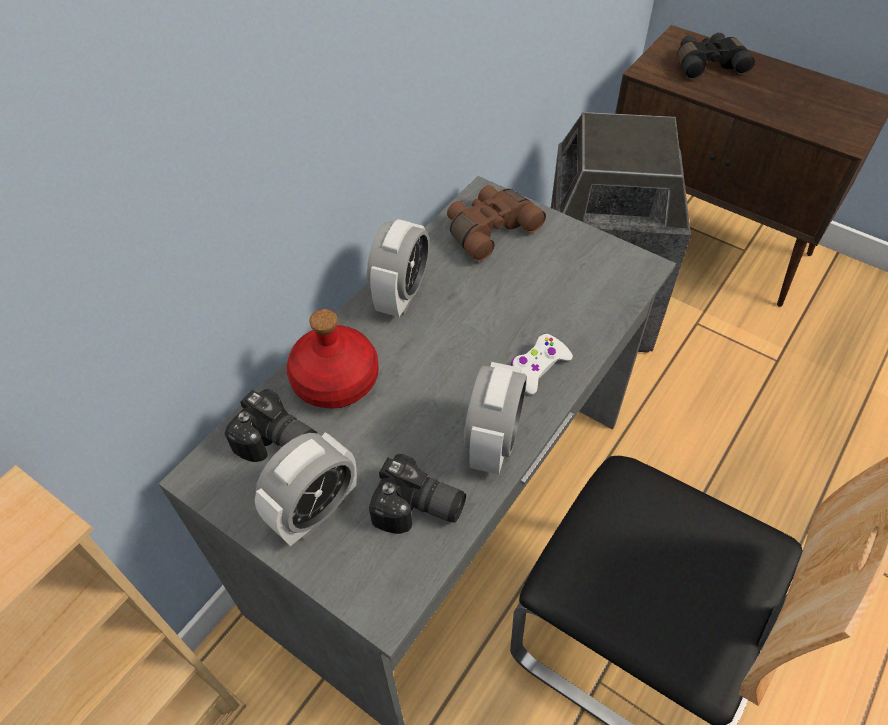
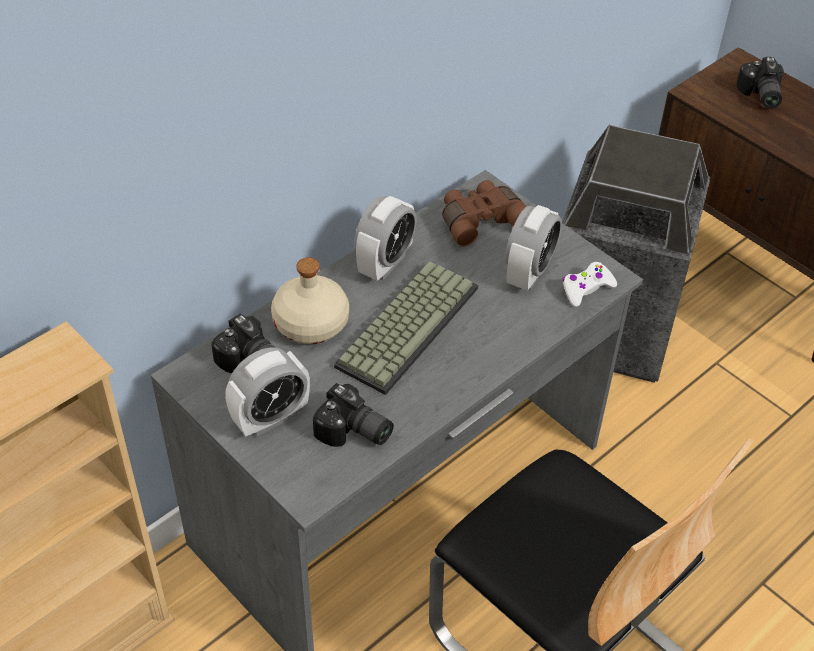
camera: 10 degrees right, 5 degrees down
red bottle [287,309,379,408] -> beige bottle [271,257,349,344]
alarm clock [464,362,527,475] -> alarm clock moved to [505,205,562,291]
white game controller [511,334,573,395] -> white game controller moved to [563,262,617,307]
black binoculars [677,33,755,79] -> camera [736,57,784,109]
none -> keyboard [334,261,478,395]

